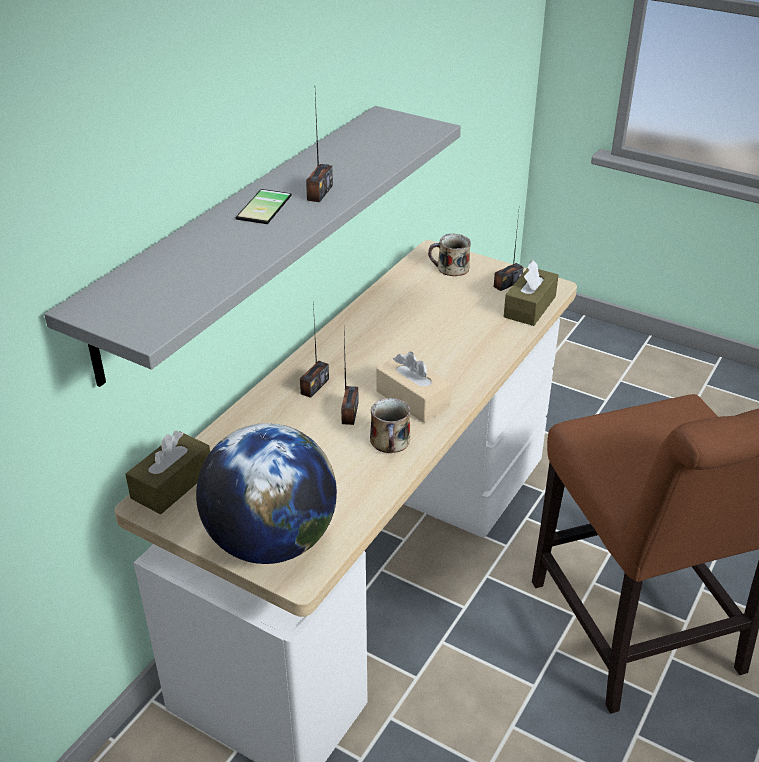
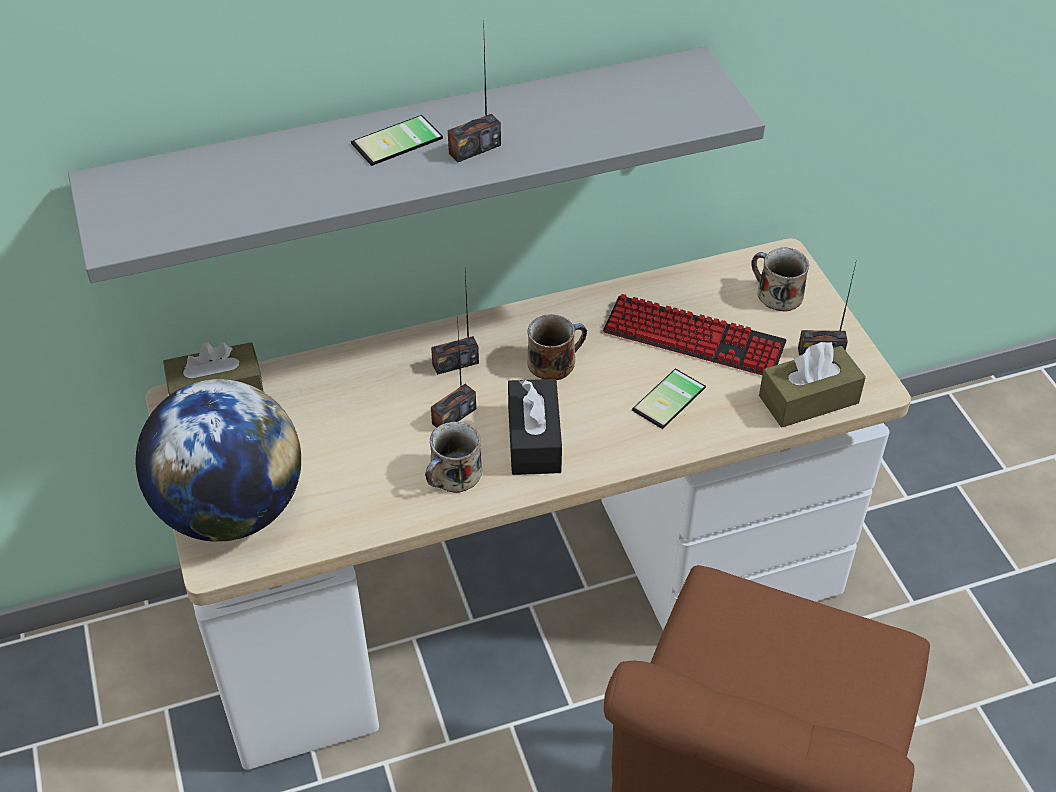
camera: 40 degrees right, 10 degrees up
beige tissue box [377,352,452,423] -> black tissue box [508,379,562,475]
none -> mug [527,314,587,380]
none -> keyboard [603,294,787,375]
none -> phone [632,368,706,429]

